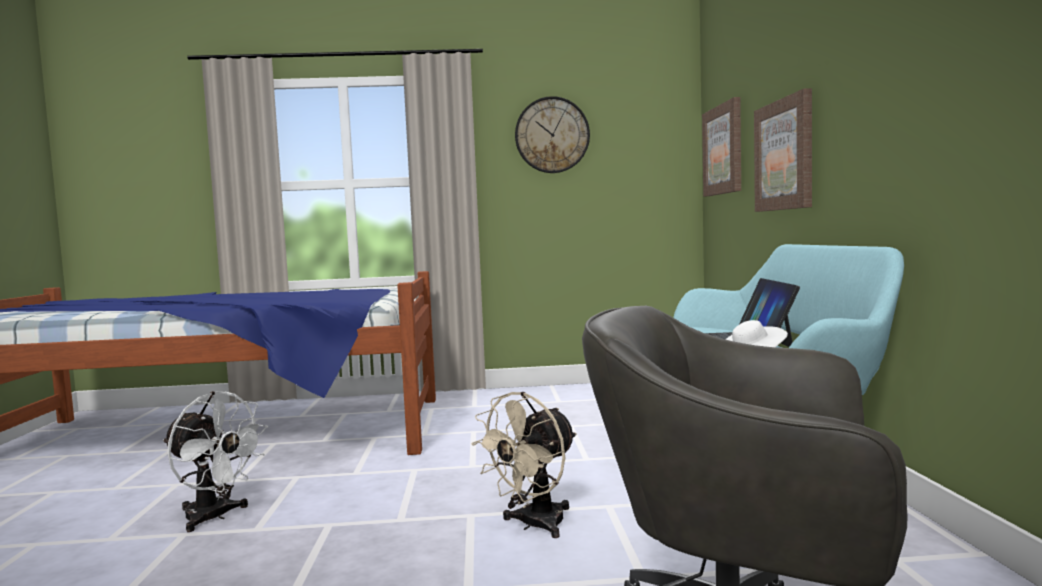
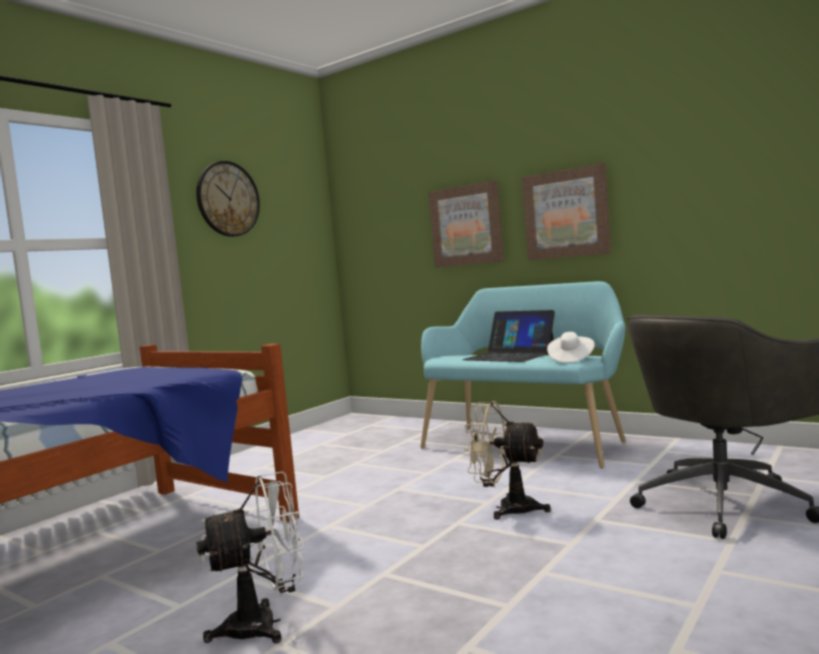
camera: 50 degrees left, 0 degrees up
beige fan [471,392,577,538] -> beige fan turned 120 degrees clockwise [464,401,551,520]
picture [702,97,741,197] -> picture moved to [522,163,611,260]

